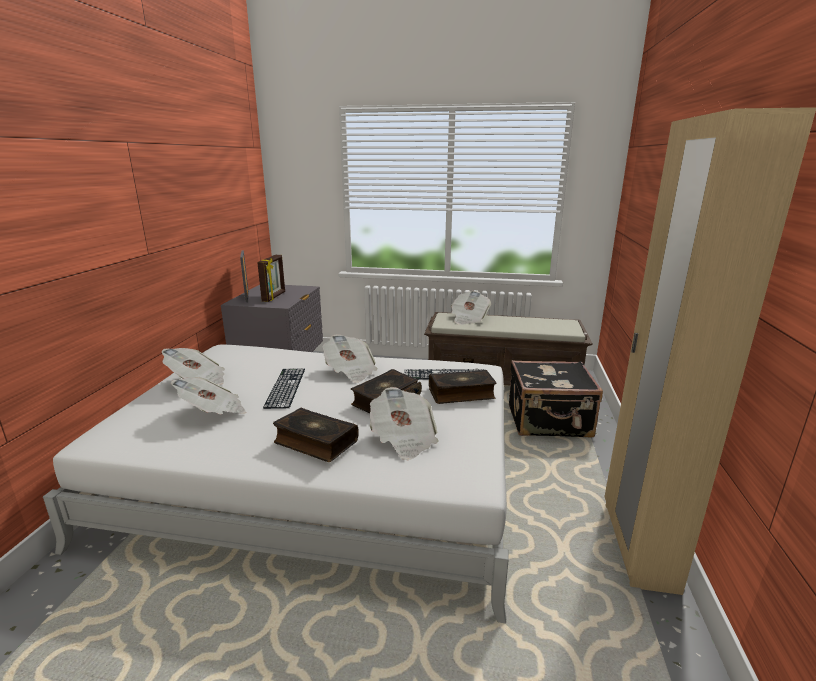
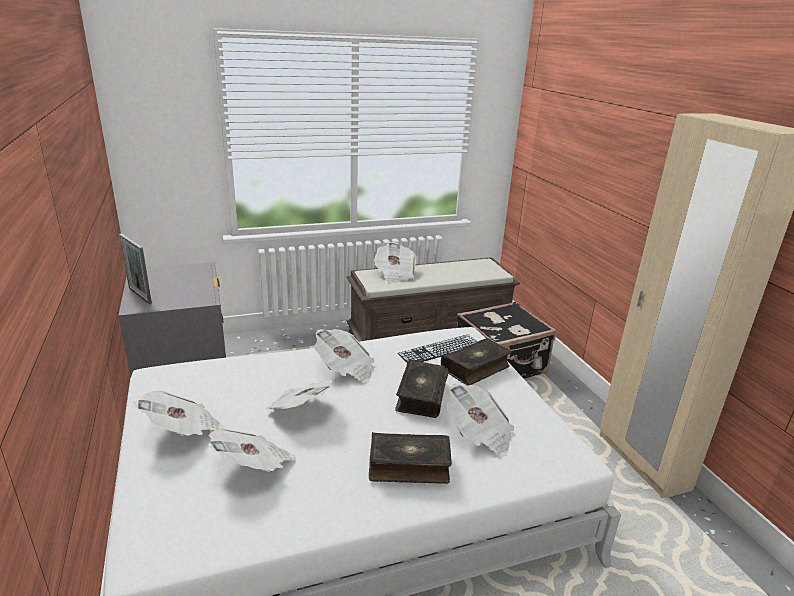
camera: 30 degrees left, 5 degrees up
picture frame [257,255,285,302] -> none
keyboard [263,368,305,409] -> newspaper [266,379,336,409]

